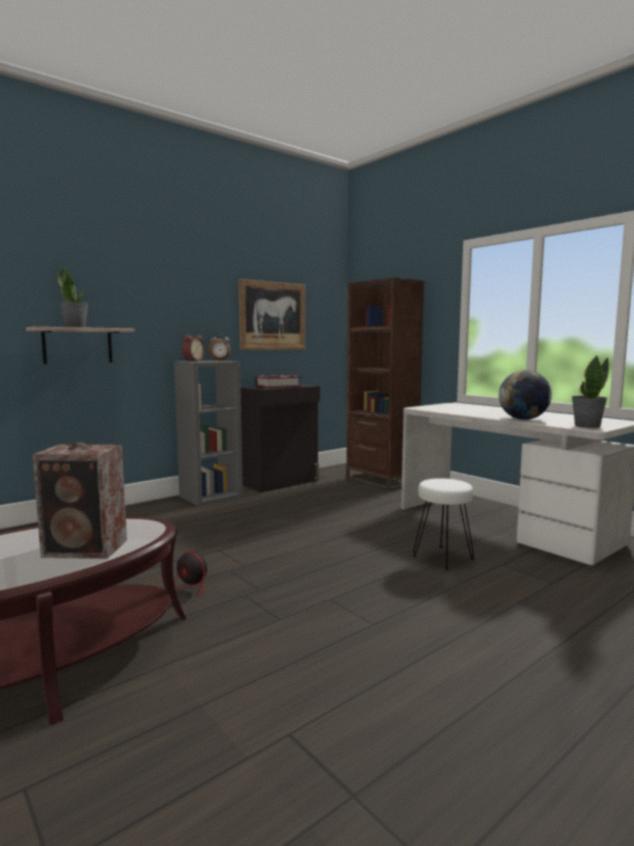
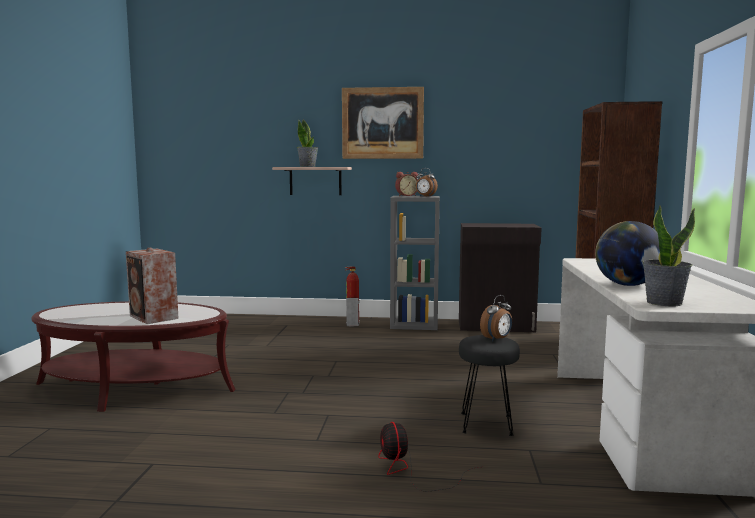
camera: 45 degrees right, 0 degrees up
fan [174,552,256,597] -> fan moved to [378,422,484,492]
picture [238,279,305,350] -> picture moved to [342,87,424,159]
book [255,375,302,388] -> none
white stool [412,478,474,570] -> black stool [459,335,520,436]
none -> fire extinguisher [345,267,360,326]
none -> alarm clock [480,295,512,341]

